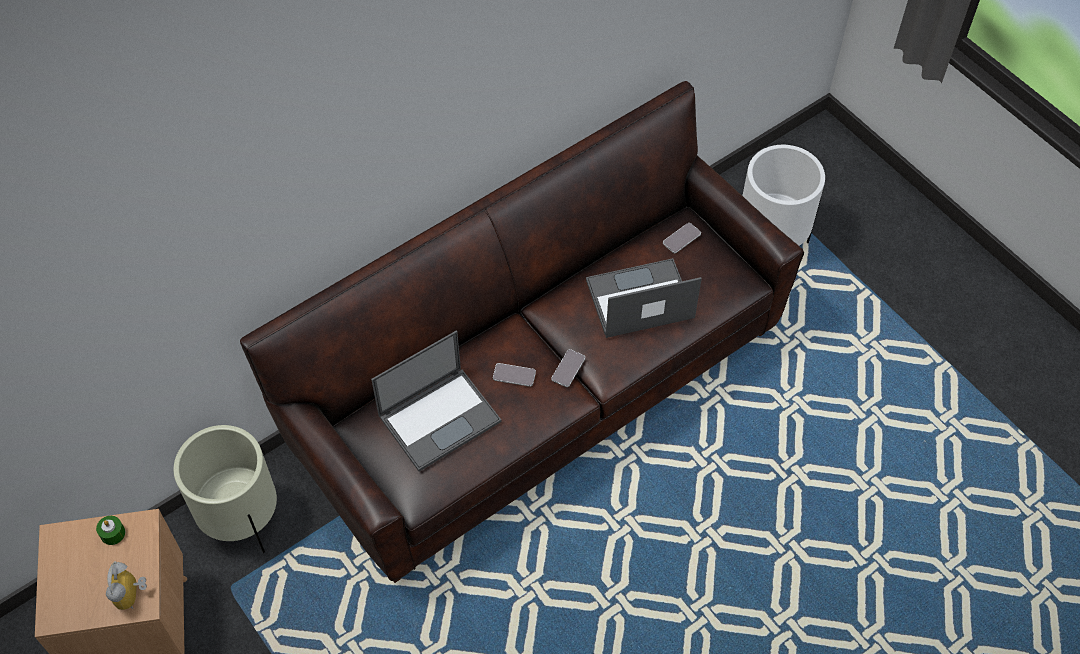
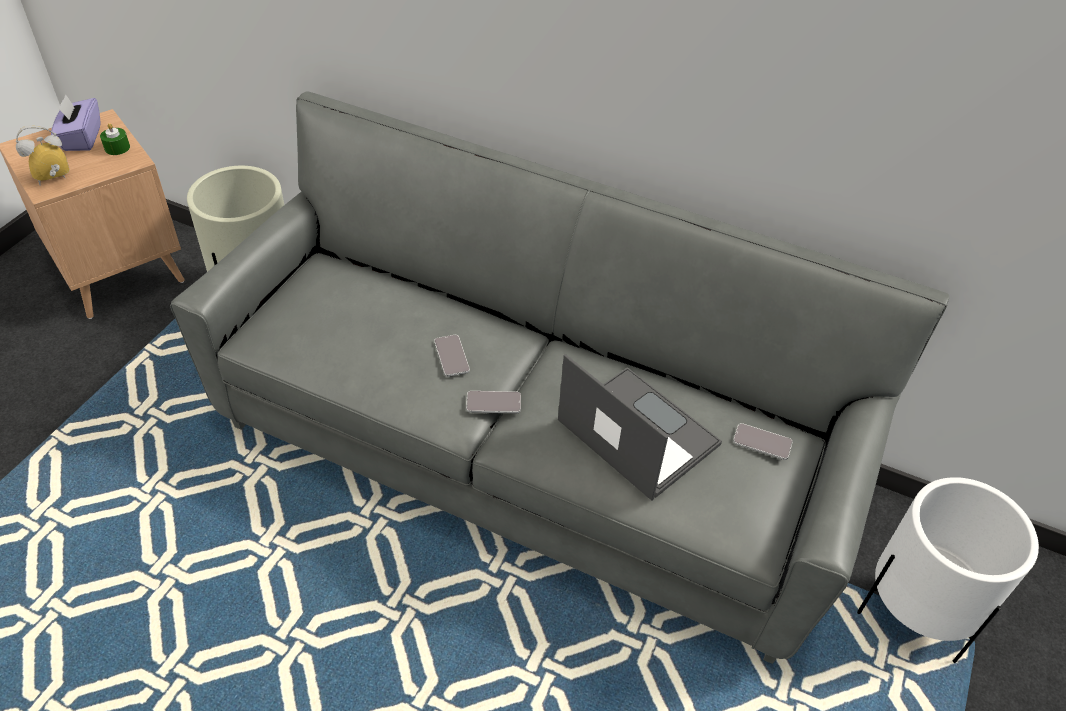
camera: 60 degrees right, 10 degrees down
brown sofa [240,81,804,583] -> grey sofa [170,91,949,664]
laptop [371,331,501,471] -> none
none -> purple tissue box [51,95,101,151]

